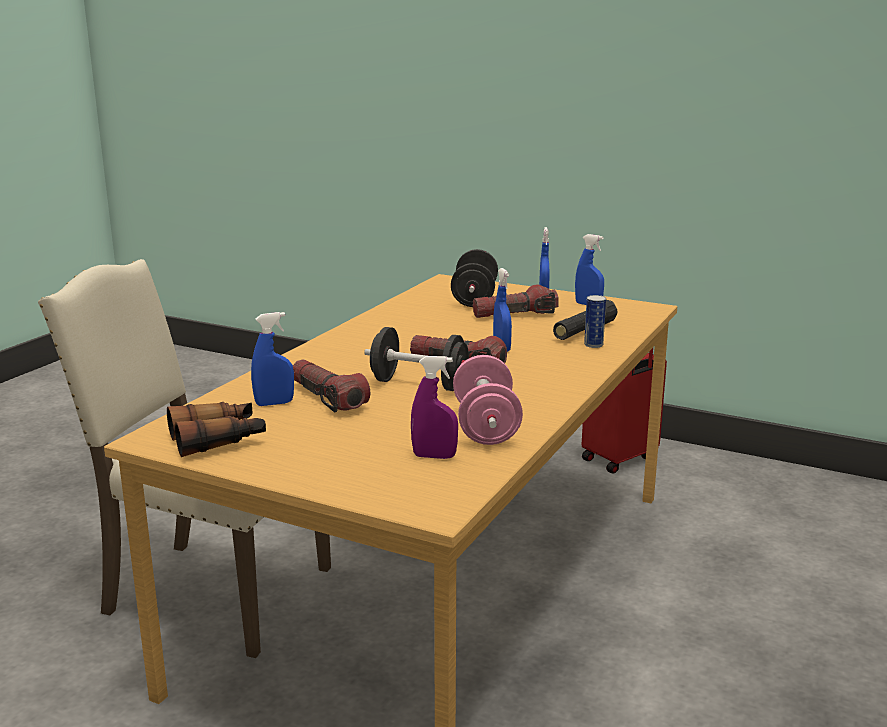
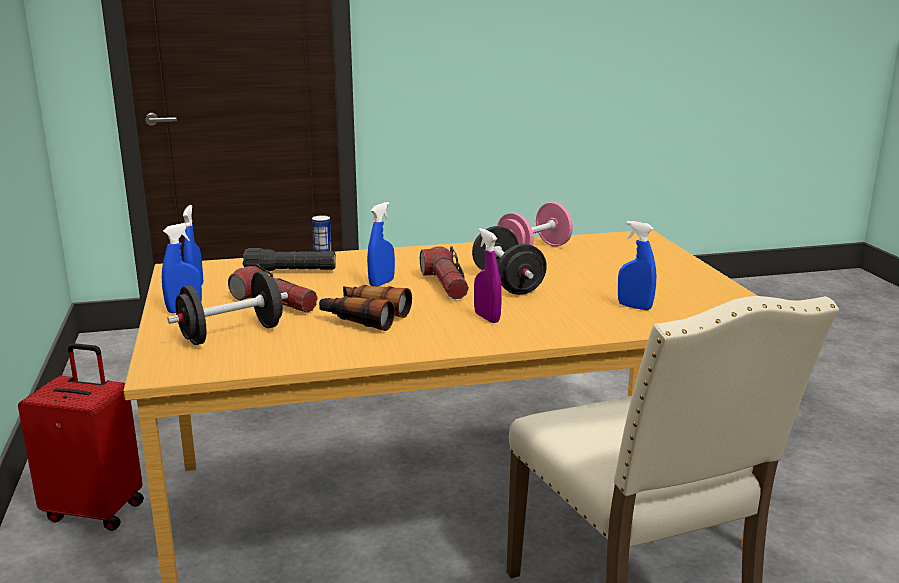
camera: 130 degrees left, 0 degrees up
binoculars [167,402,266,457] -> binoculars moved to [319,285,412,331]
flashlight [293,359,370,412] -> none
purple spray bottle [411,356,458,459] -> purple spray bottle moved to [474,228,502,323]

